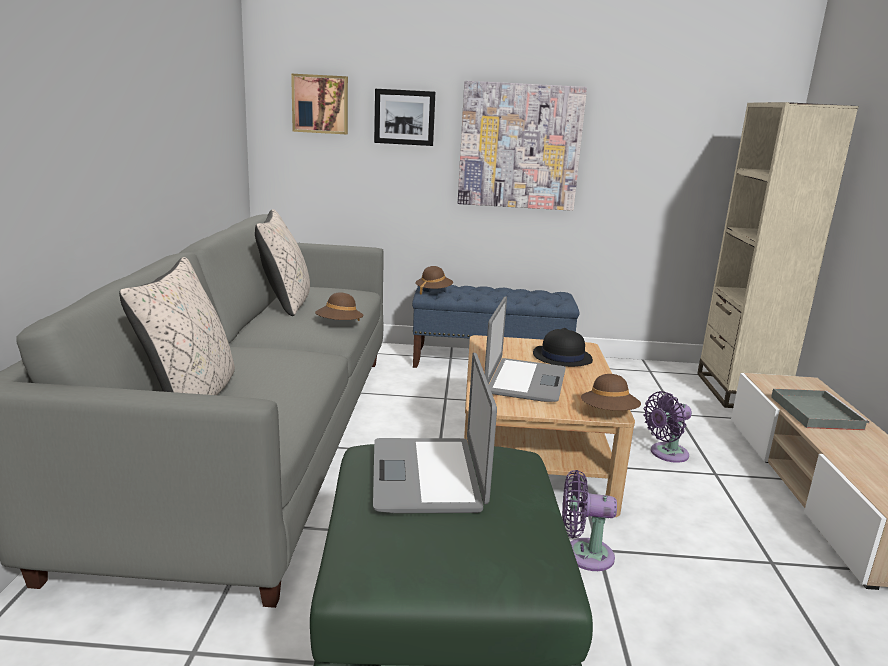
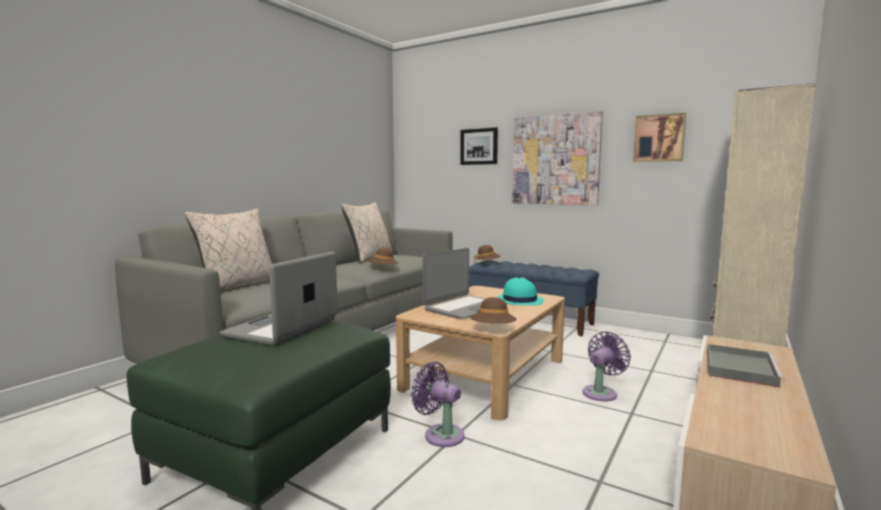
camera: 30 degrees right, 10 degrees down
picture [291,74,348,134] -> picture moved to [633,113,686,162]
black hat [533,328,593,367] -> turquoise hat [497,277,544,305]
purple fan [643,391,692,463] -> purple fan turned 135 degrees clockwise [583,331,631,402]

